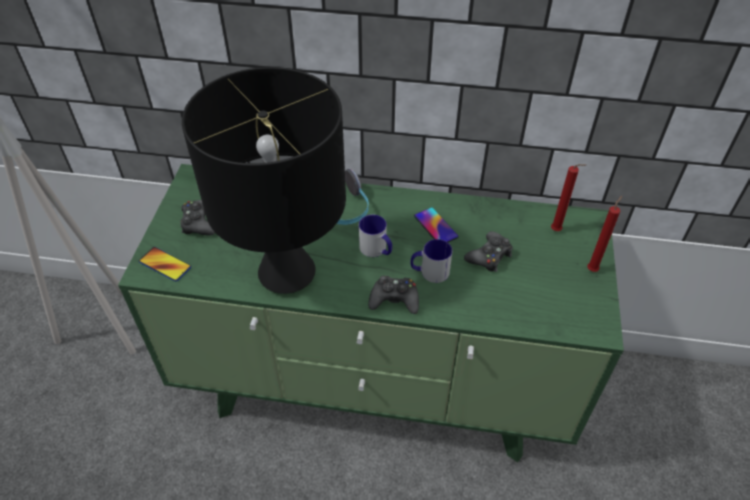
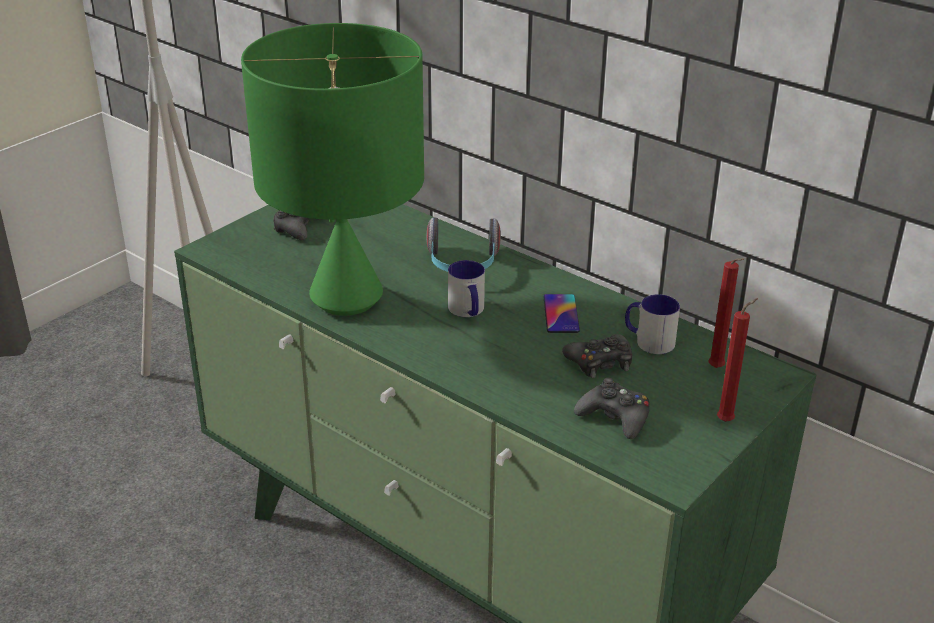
camera: 30 degrees right, 15 degrees down
phone [139,247,191,281] -> none
black table lamp [182,67,346,294] -> green table lamp [241,23,424,316]
black game controller [368,276,419,314] -> black game controller moved to [574,378,650,439]
mug [411,239,452,283] -> mug moved to [625,294,680,354]

